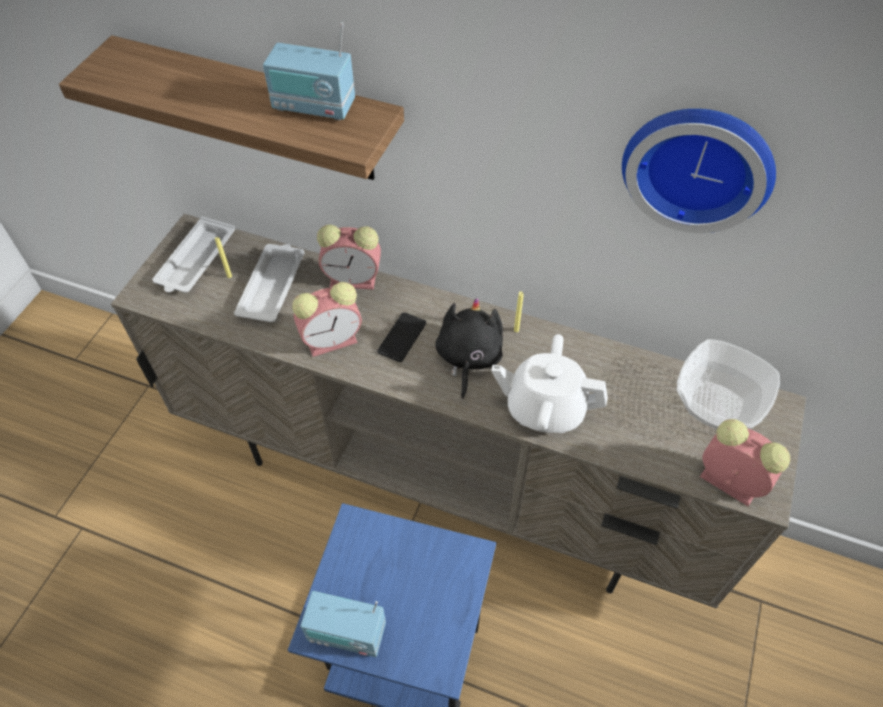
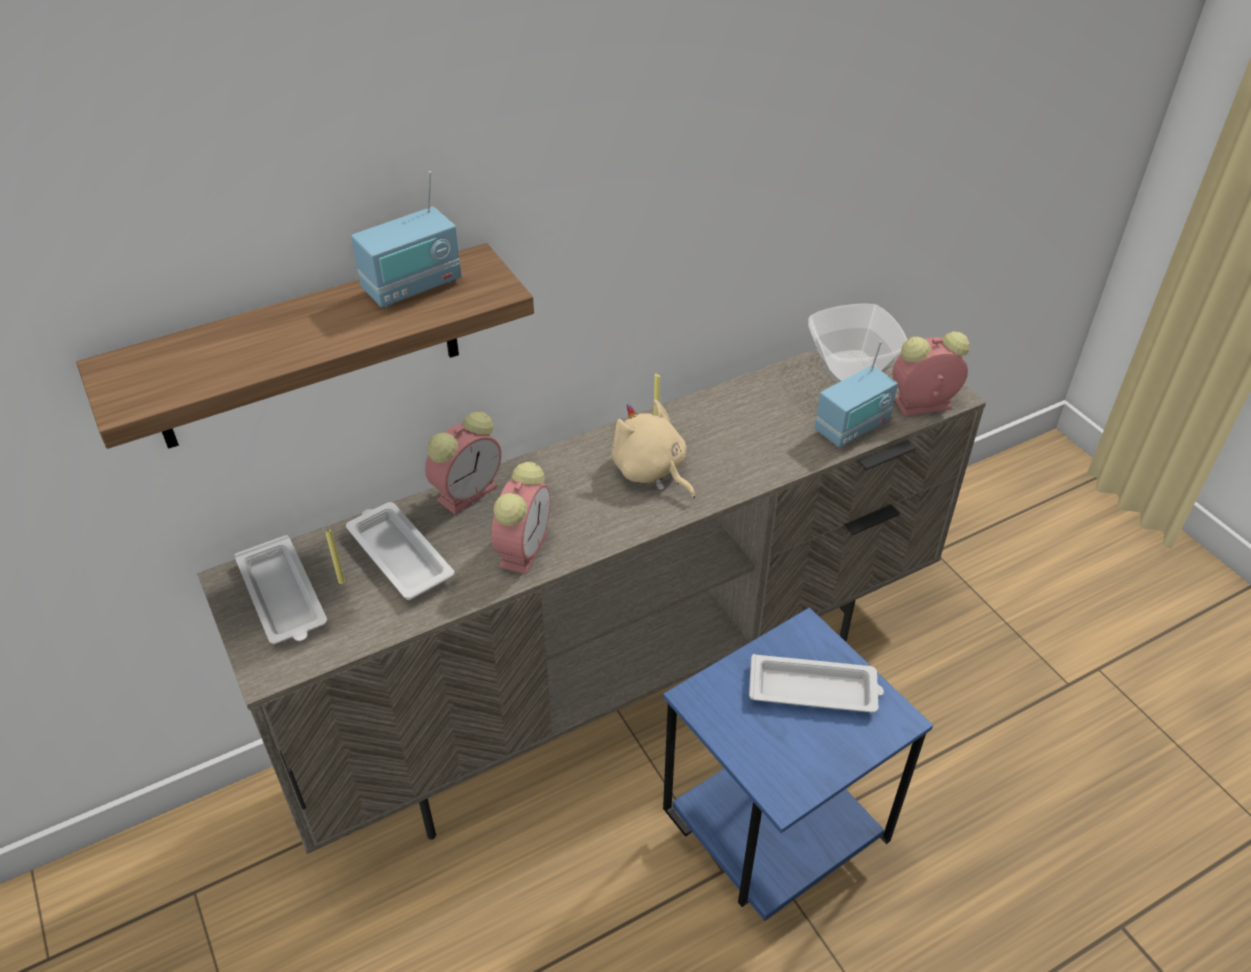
camera: 50 degrees left, 10 degrees down
radio [300,591,386,657] -> radio moved to [815,341,898,447]
phone [377,313,426,362] -> none
black plush toy [435,298,503,399] -> beige plush toy [611,399,695,499]
white teapot [491,334,608,433] -> none
wall clock [622,109,776,233] -> none
none -> white tray [749,654,884,713]

